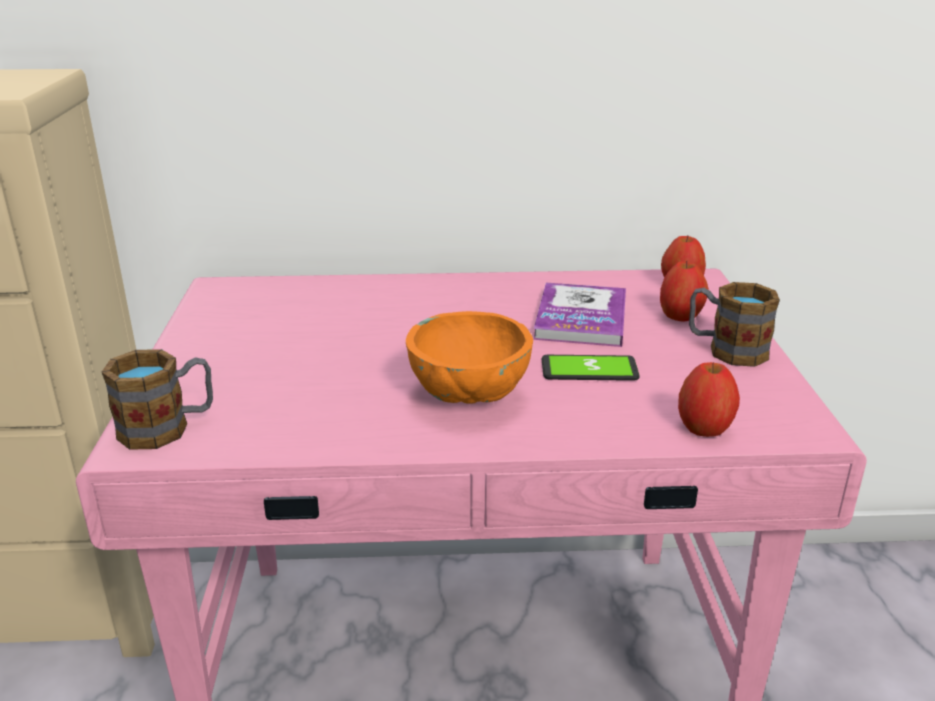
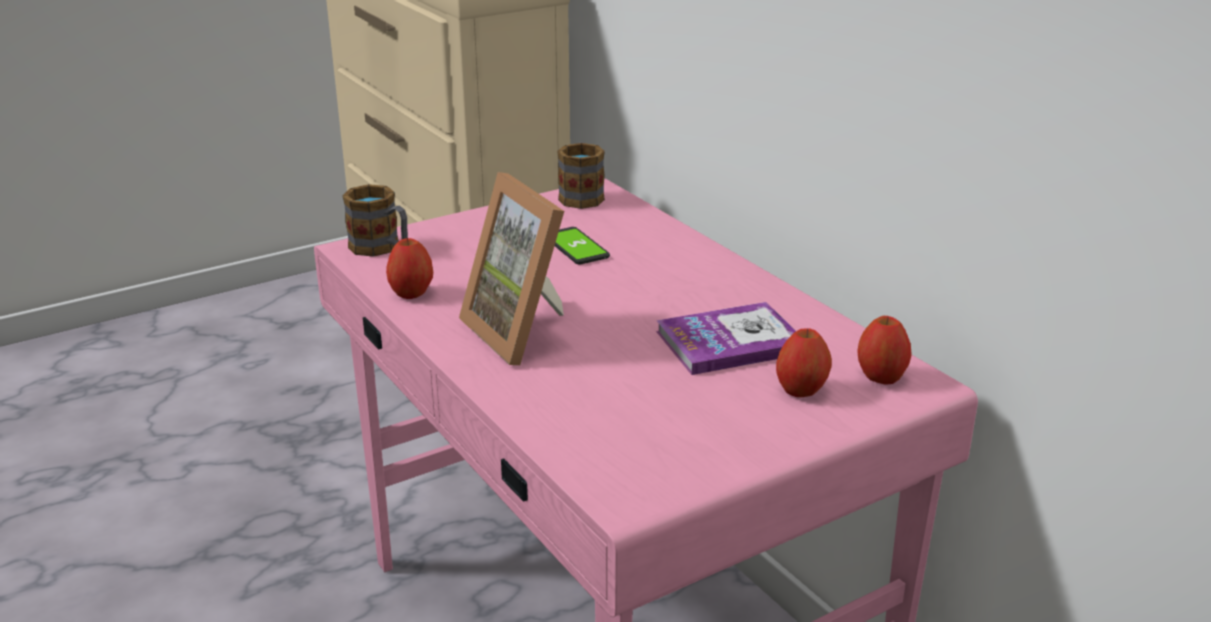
camera: 60 degrees right, 0 degrees up
orange bowl [406,311,533,404] -> picture frame [459,172,564,365]
phone [542,355,640,381] -> phone moved to [555,227,610,265]
apple [678,362,740,437] -> apple moved to [386,238,433,299]
mug [689,282,780,367] -> mug moved to [557,142,605,209]

